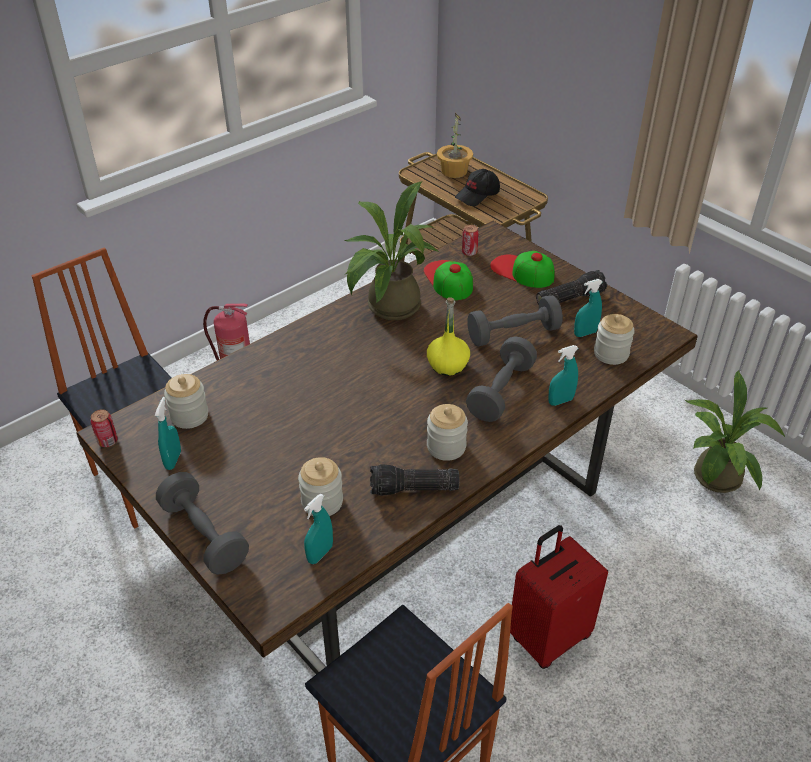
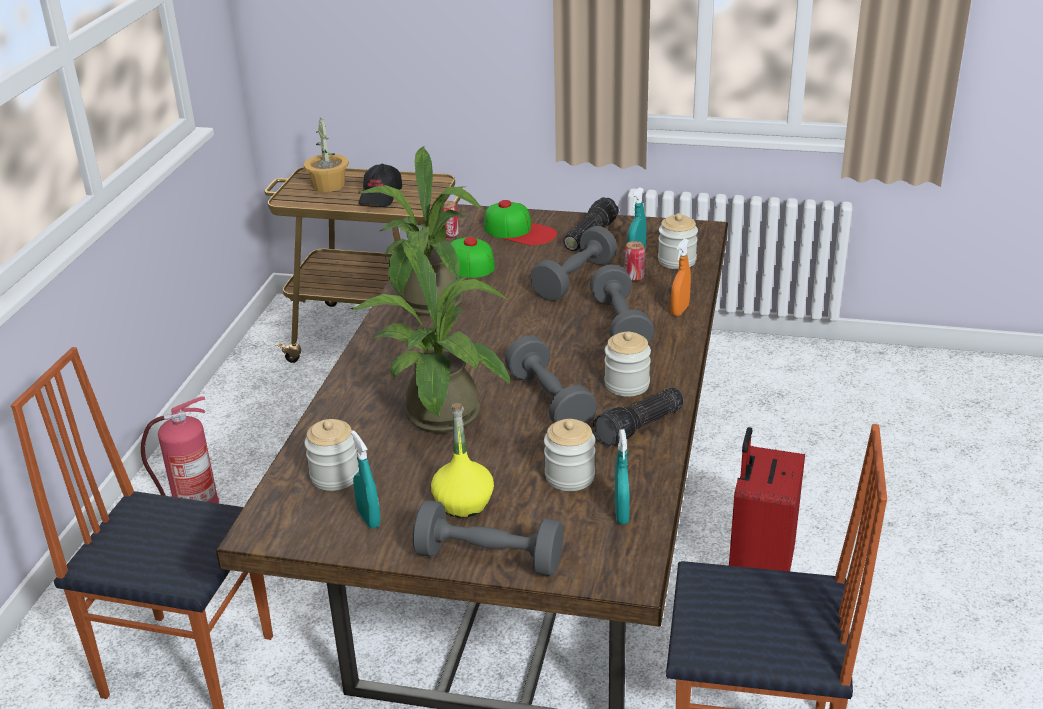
camera: 35 degrees left, 10 degrees down
can [90,409,118,447] -> can moved to [624,241,645,281]
yellow bottle [427,297,470,376] -> yellow bottle moved to [431,403,494,518]
cap [490,251,554,288] -> cap turned 150 degrees counterclockwise [484,200,557,246]
turquoise spray bottle [548,345,578,406] -> orange spray bottle [671,239,691,316]
potted plant [685,371,785,493] -> potted plant moved to [350,241,510,433]
none -> grey dumbbell [505,335,597,424]

